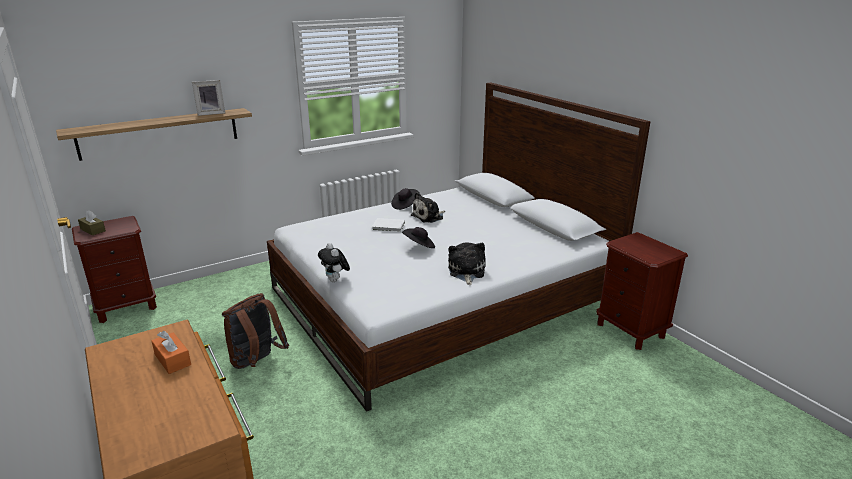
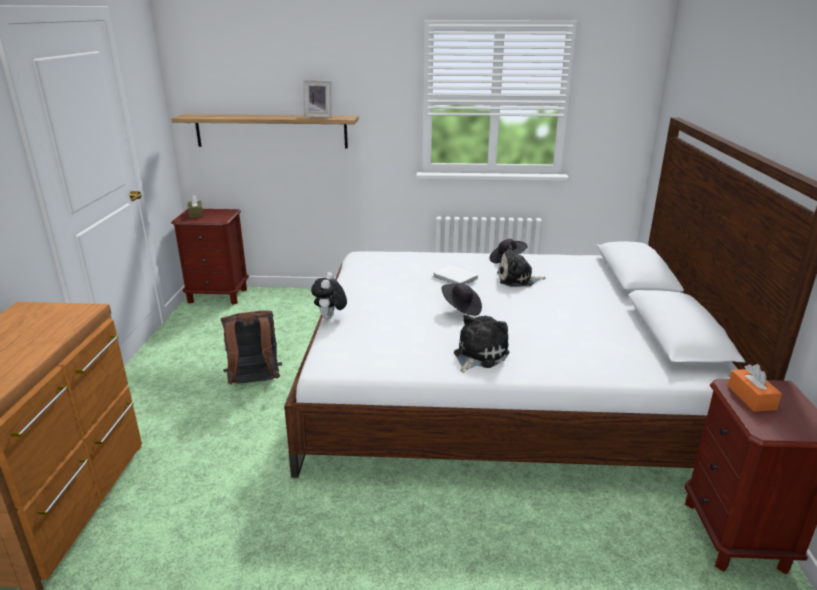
camera: 35 degrees right, 0 degrees up
orange tissue box [152,331,191,374] -> orange tissue box moved to [728,364,782,412]

